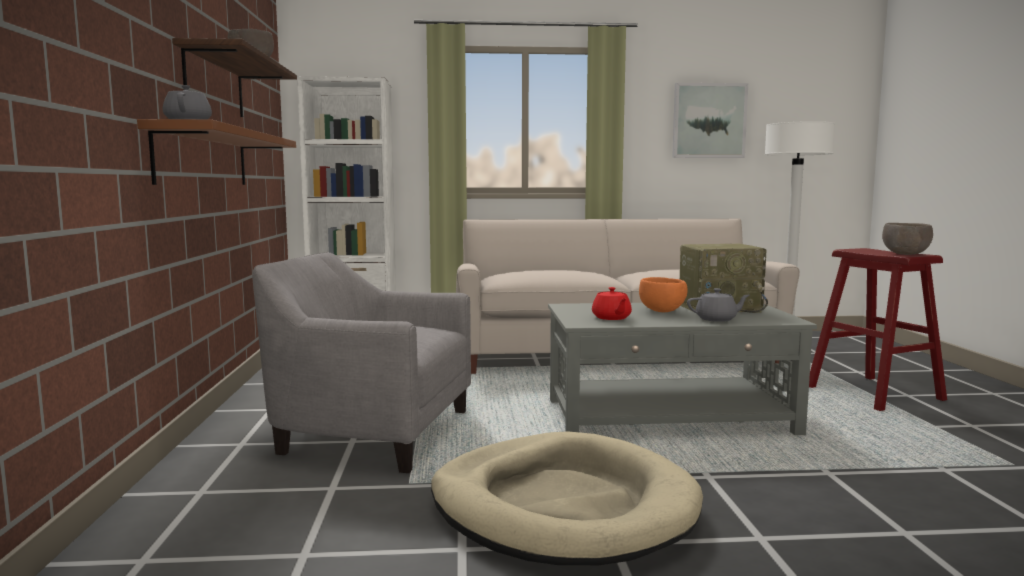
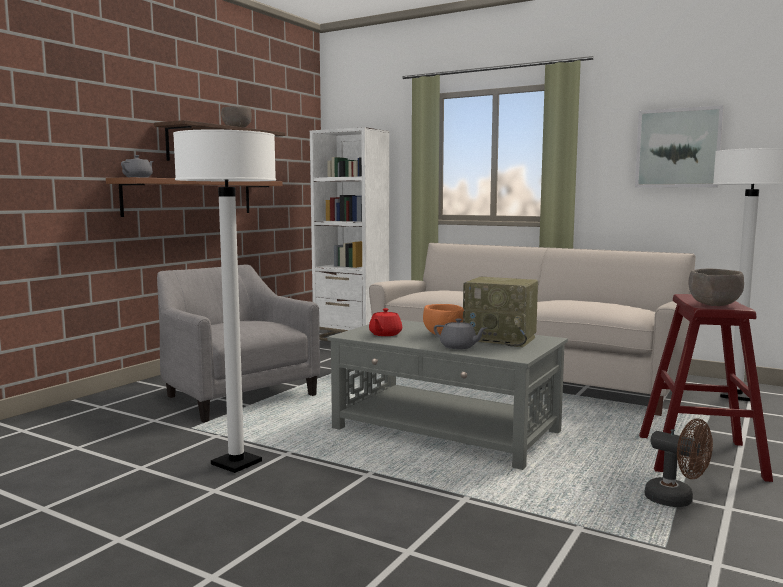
camera: 35 degrees right, 0 degrees up
beige dog bed [431,431,703,565] -> white floor lamp [173,129,276,473]
none -> brown fan [644,419,713,507]

